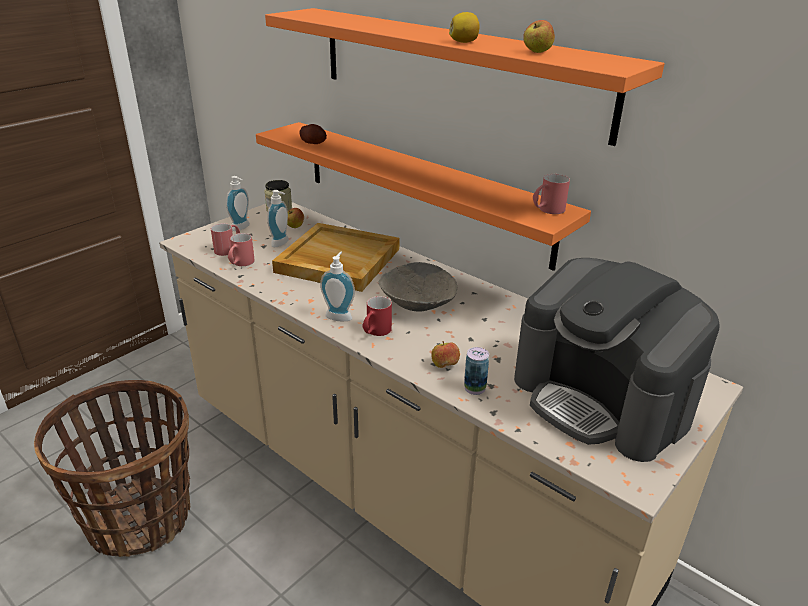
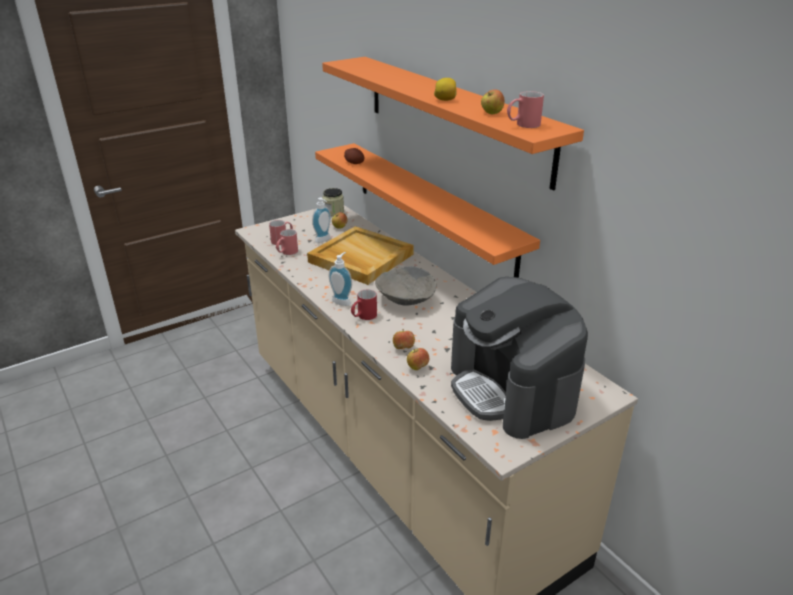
camera: 15 degrees right, 0 degrees up
basket [34,380,190,557] -> none
soap dispenser [226,176,250,231] -> none
can [464,347,489,395] -> apple [407,348,429,370]
red mug [533,174,570,214] -> red mug moved to [507,91,544,128]

